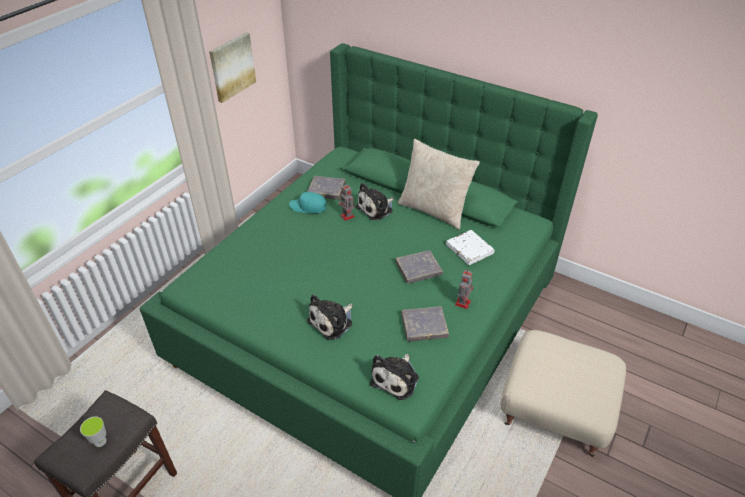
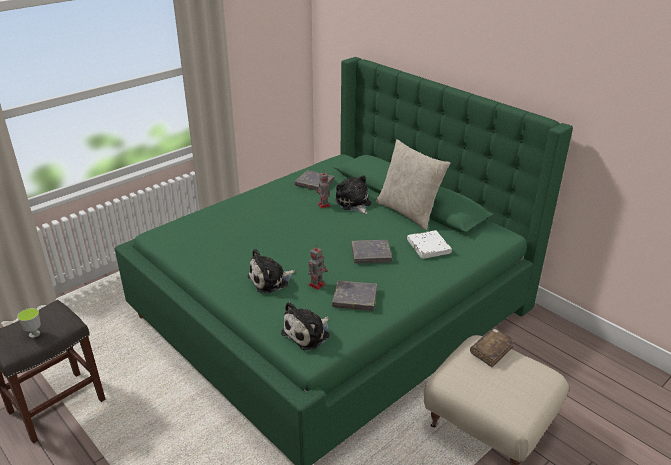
camera: 15 degrees right, 10 degrees down
picture [209,32,256,103] -> none
turquoise cap [289,192,326,213] -> none
plush toy [356,183,394,220] -> plush toy turned 90 degrees clockwise [336,175,371,214]
toy robot [455,270,473,309] -> toy robot moved to [308,246,327,290]
none -> brown book [470,328,515,368]

